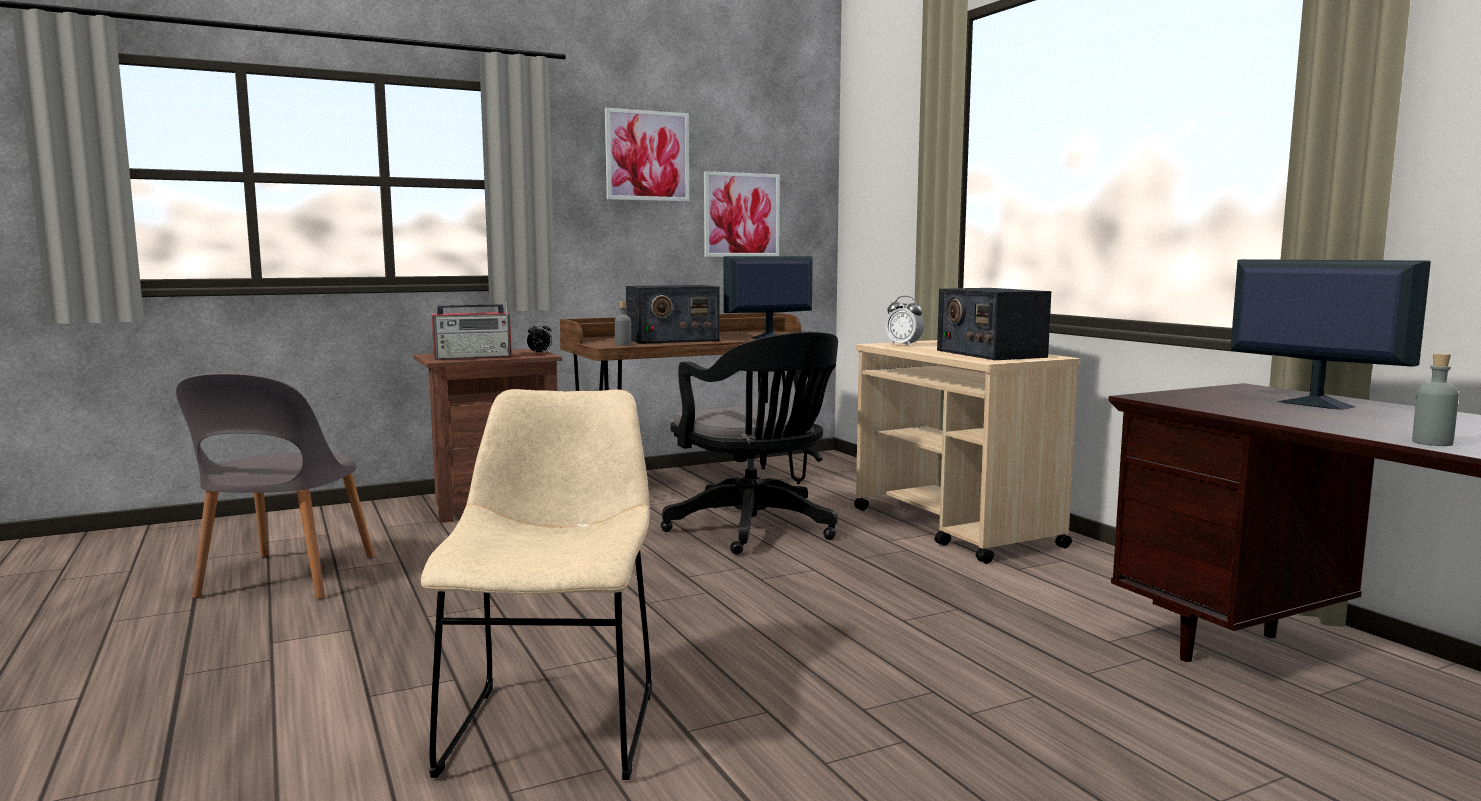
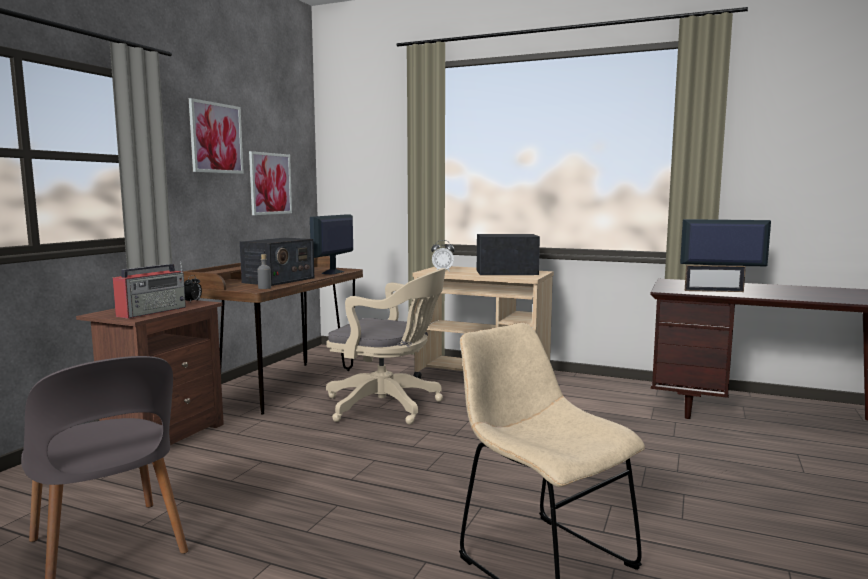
camera: 40 degrees left, 0 degrees up
black office chair [661,332,838,555] -> beige office chair [326,268,446,425]
radio [937,288,1051,360] -> radio turned 150 degrees clockwise [477,234,540,275]
grey bottle [1412,353,1459,446] -> none
none -> picture frame [685,265,746,292]

